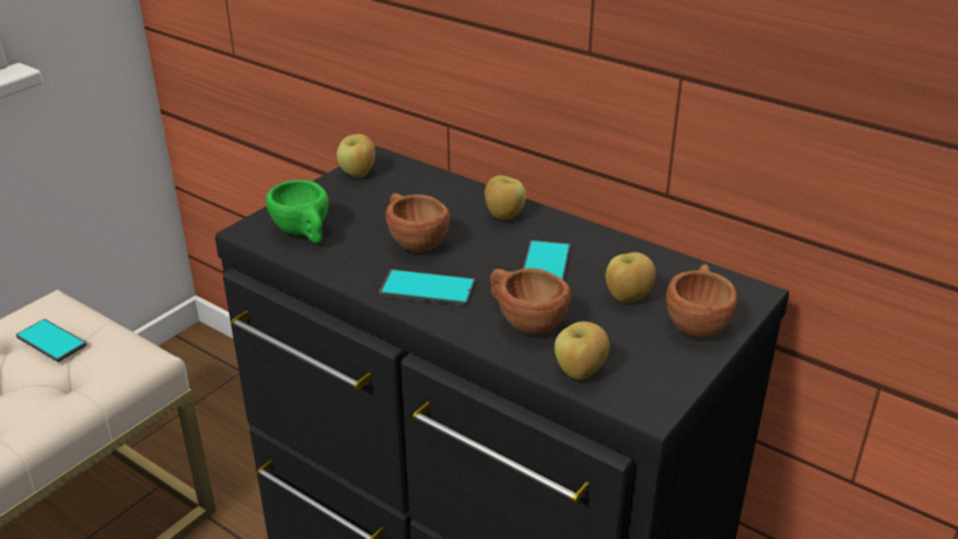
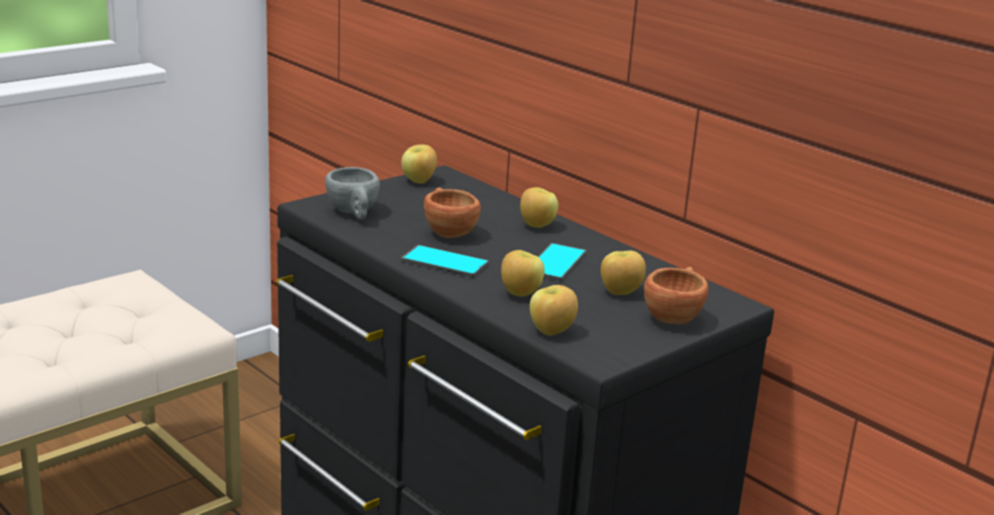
camera: 10 degrees right, 10 degrees down
phone [16,319,87,362] -> none
green cup [266,180,329,243] -> grey cup [325,167,380,220]
brown cup [490,268,571,334] -> apple [501,250,545,297]

